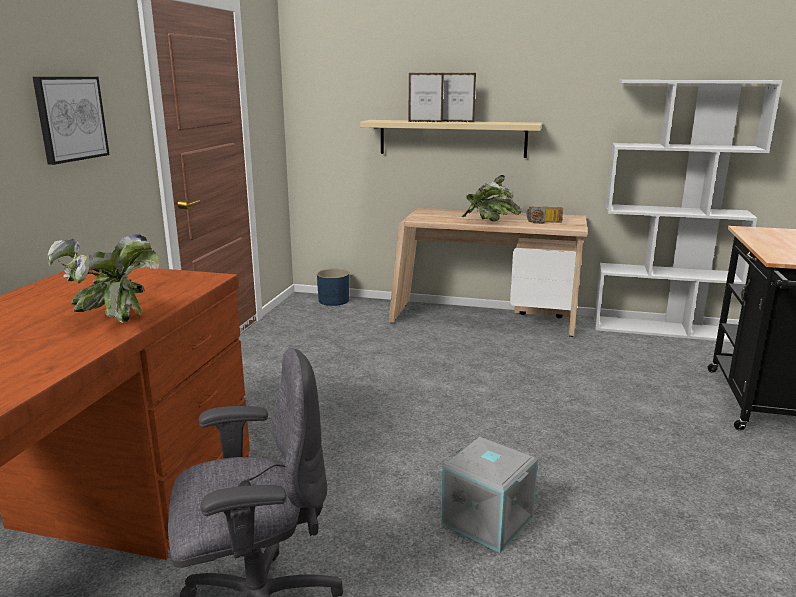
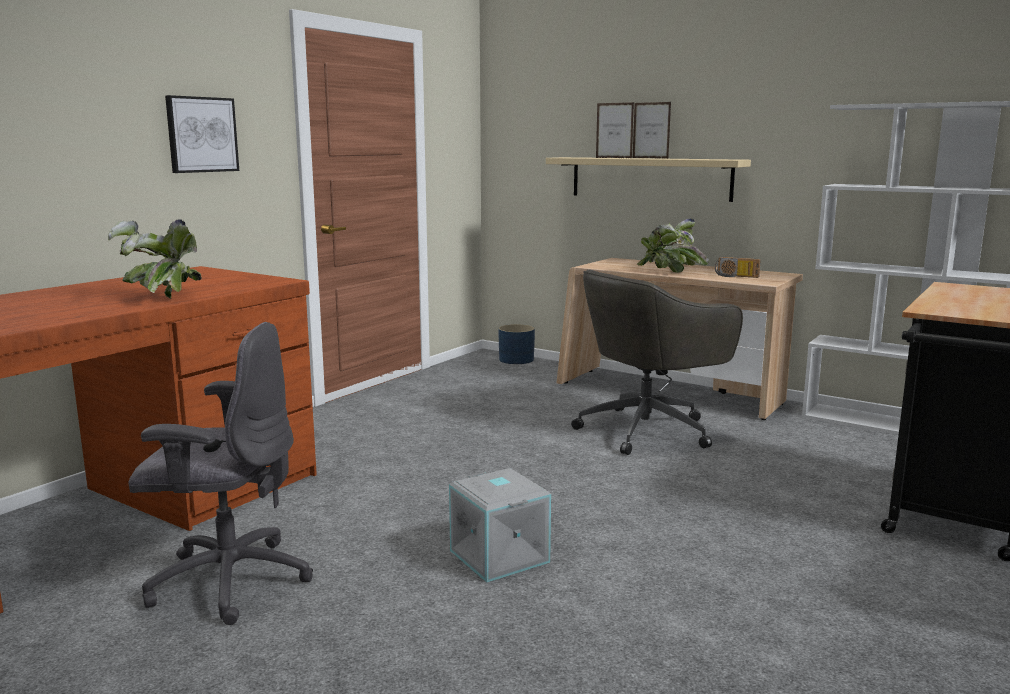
camera: 20 degrees right, 5 degrees down
none -> grey office chair [571,270,743,455]

